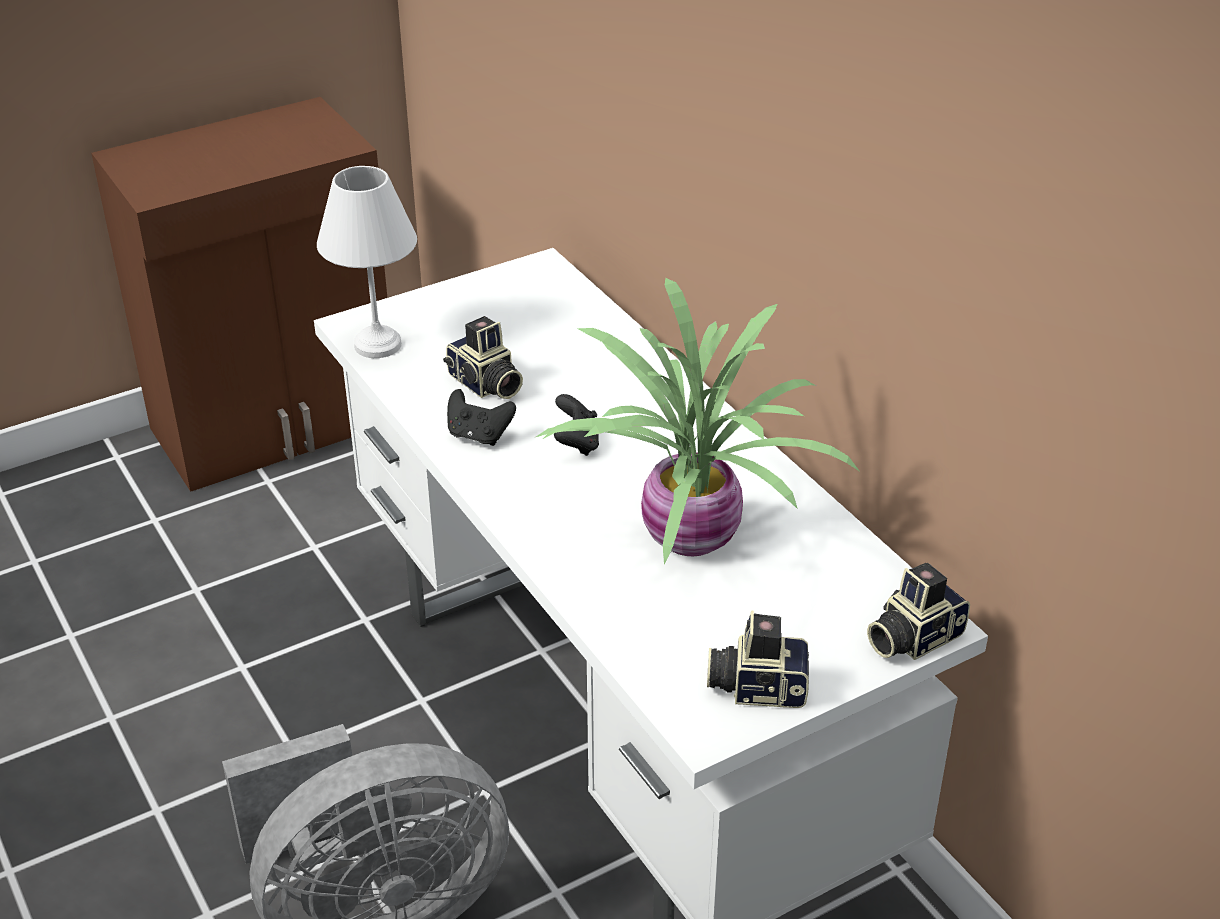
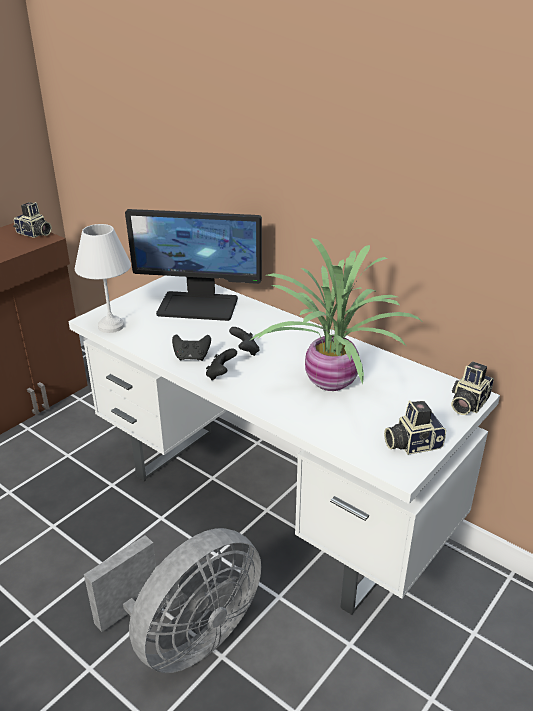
camera: 20 degrees left, 5 degrees down
camera [443,316,523,399] -> camera moved to [13,202,52,238]
none -> monitor [125,209,262,321]
none -> black game controller [206,348,237,380]

